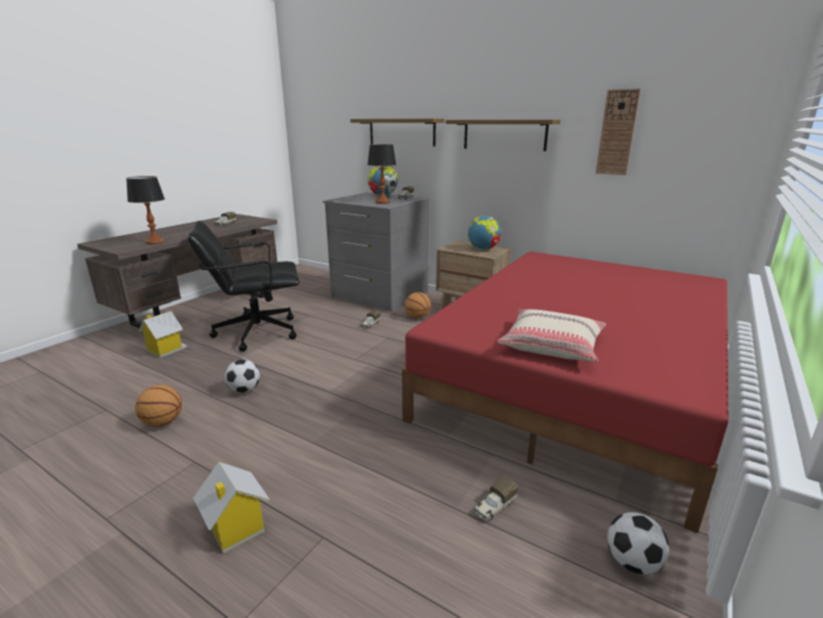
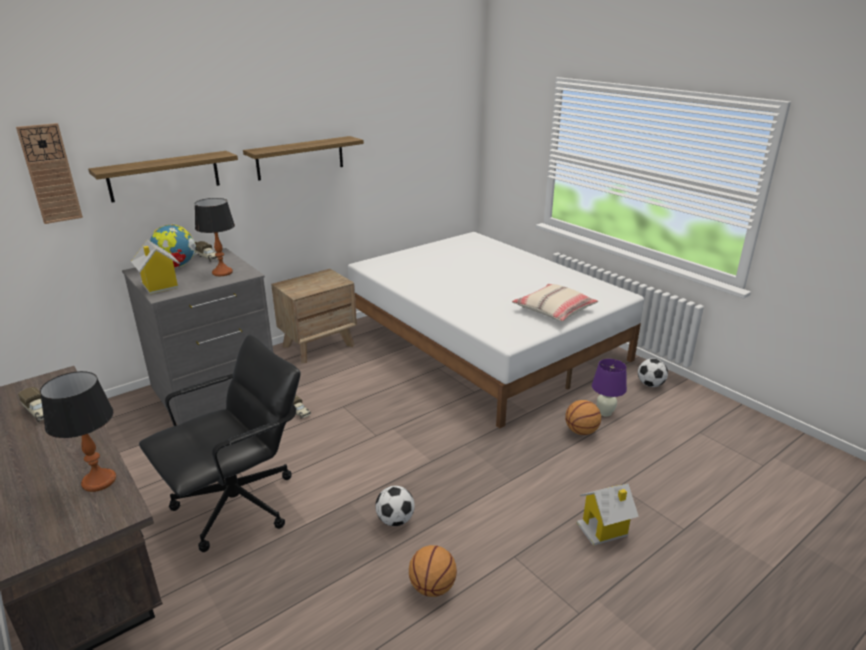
camera: 70 degrees left, 5 degrees up
toy house [138,311,187,358] -> toy house moved to [131,240,180,294]
black office chair [188,221,300,352] -> black office chair turned 135 degrees counterclockwise [139,334,300,552]
red bed [402,251,728,533] -> white bed [347,232,644,428]
basketball [405,292,431,319] -> basketball moved to [565,400,601,435]
globe [467,215,502,250] -> none
toy truck [474,476,519,521] -> purple table lamp [592,359,627,417]
wall clock [596,89,641,175] -> wall clock moved to [16,123,83,224]

